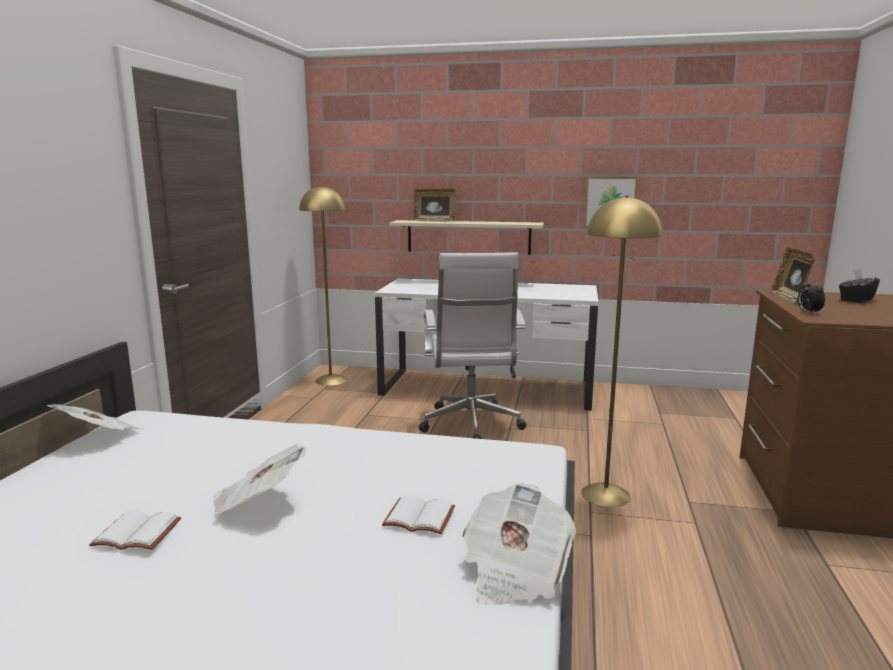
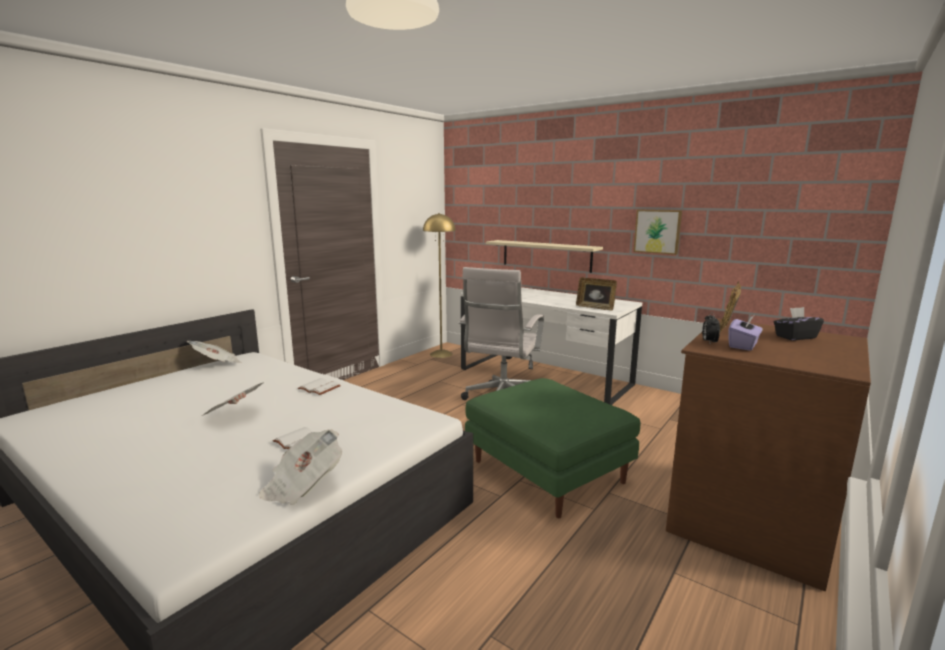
camera: 25 degrees right, 0 degrees up
white book [89,511,181,550] -> white book moved to [298,378,341,395]
picture frame [413,189,456,222] -> picture frame moved to [576,277,617,311]
yellow floor lamp [581,195,662,507] -> green ottoman [465,378,640,518]
none -> purple tissue box [728,315,763,351]

